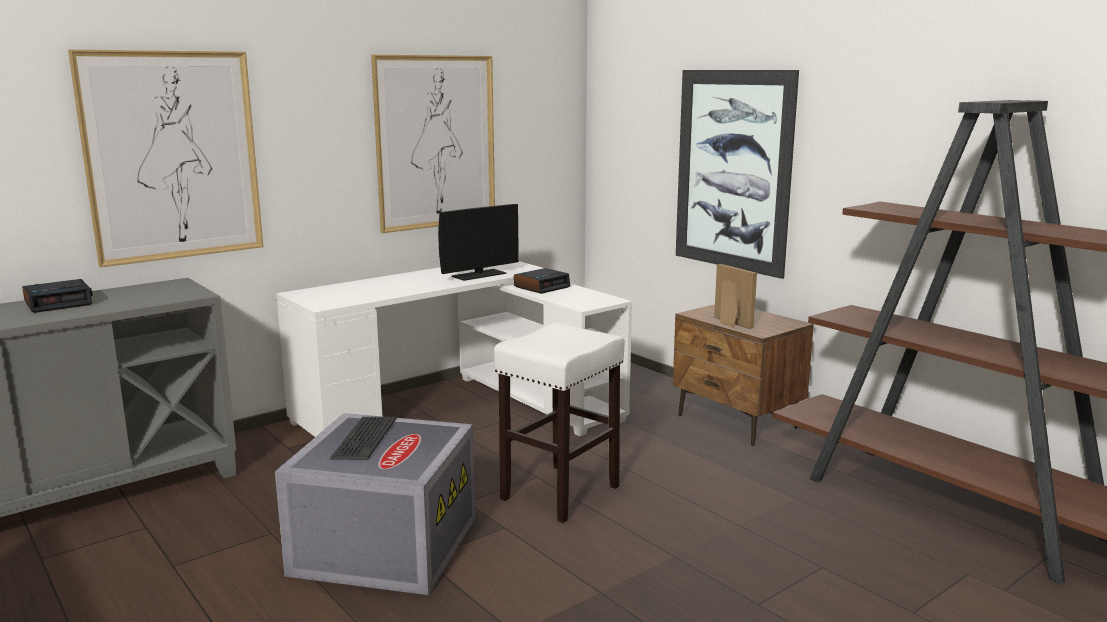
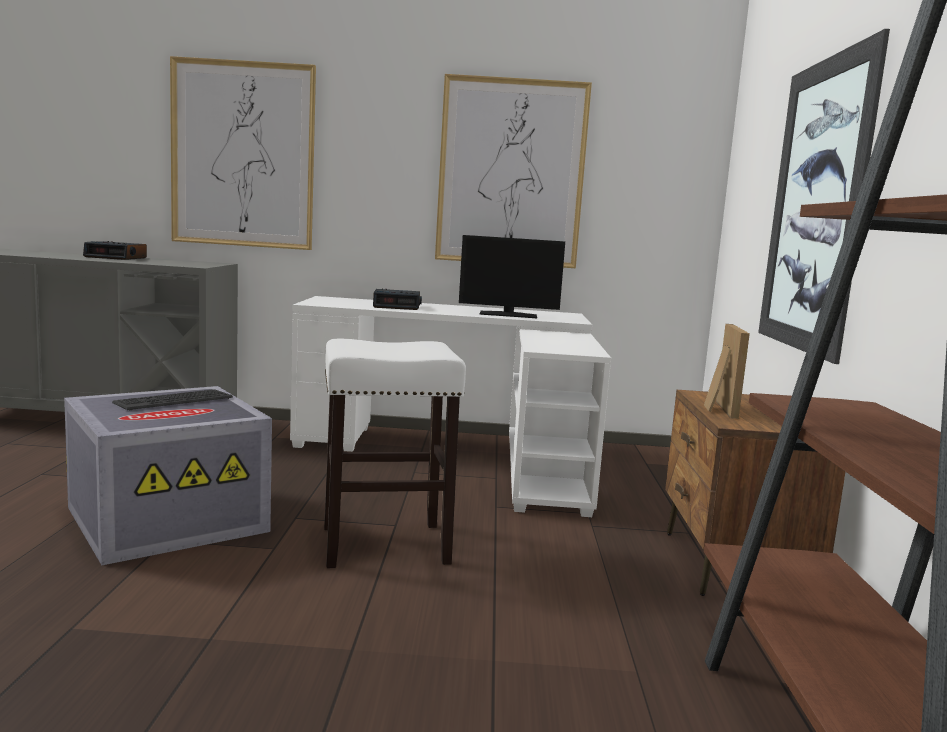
camera: 40 degrees right, 5 degrees down
alarm clock [514,268,571,294] -> alarm clock moved to [373,289,422,310]

